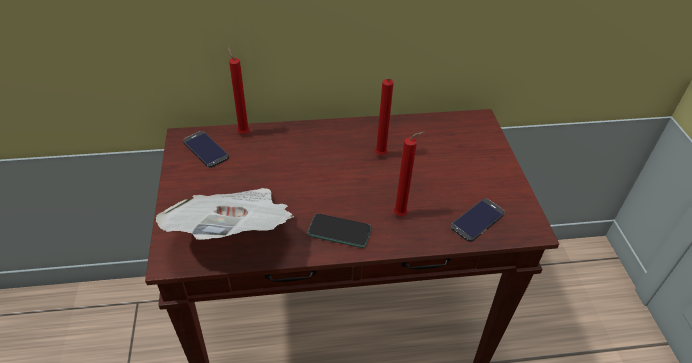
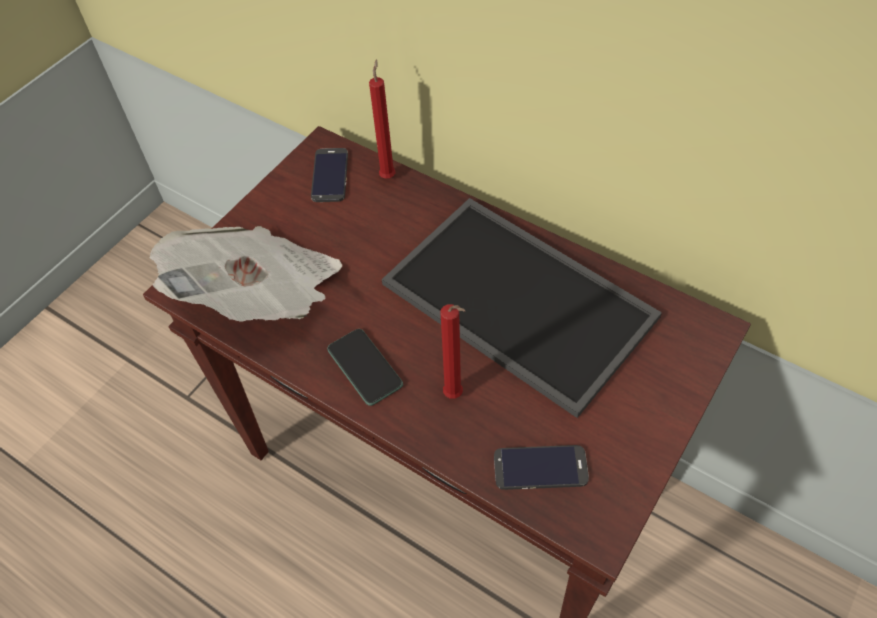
camera: 45 degrees right, 10 degrees up
red candle [375,78,394,155] -> tray [382,198,662,418]

